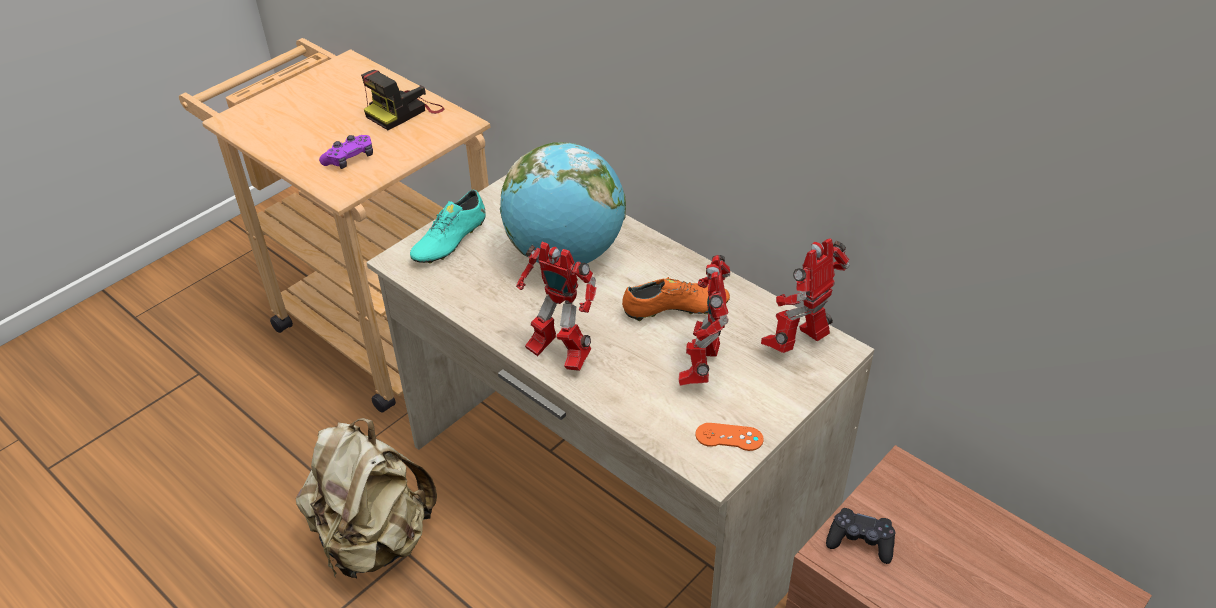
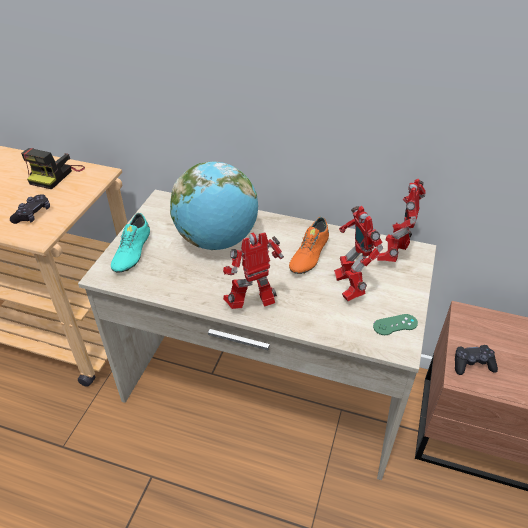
camera: 25 degrees left, 0 degrees up
beige backpack [296,418,437,578] -> none
purple game controller [319,135,373,169] -> black game controller [10,194,50,224]
toy robot [516,242,597,371] -> toy robot turned 150 degrees clockwise [223,232,284,309]
orange shoe [622,277,730,321] -> orange shoe turned 150 degrees clockwise [289,217,329,274]
orange game controller [696,423,764,451] -> green game controller [373,314,418,335]

